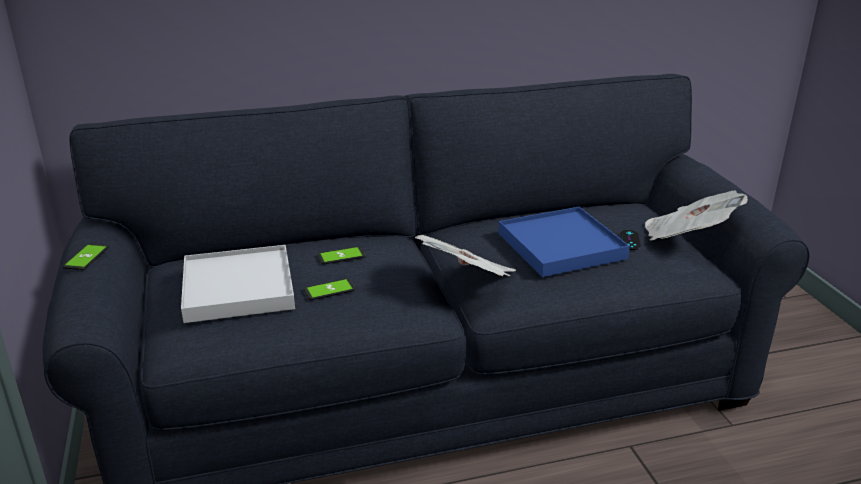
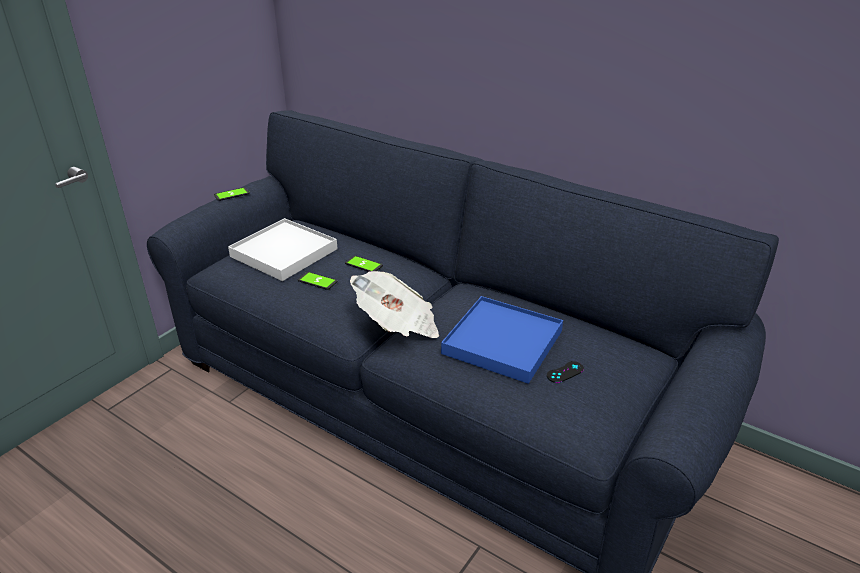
camera: 50 degrees right, 5 degrees up
newspaper [645,190,748,241] -> none

